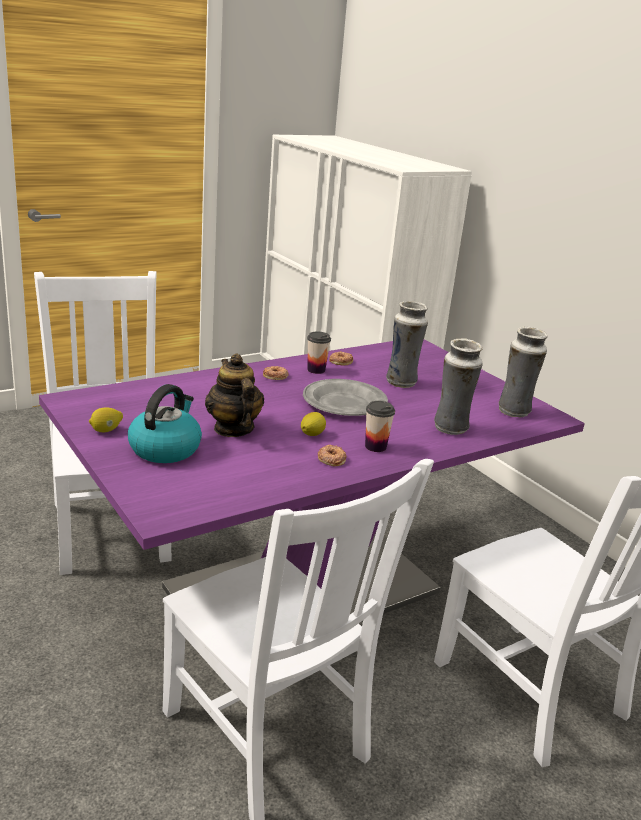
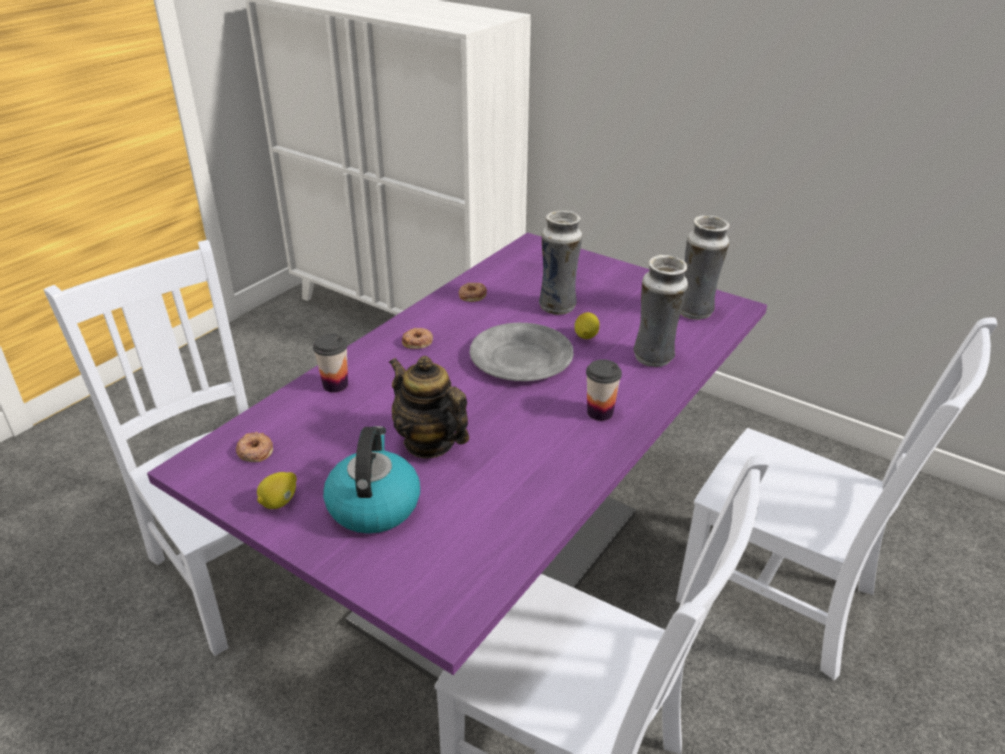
camera: 20 degrees left, 10 degrees up
lemon [301,412,326,436] -> lemon moved to [575,312,599,339]
cup [307,332,331,374] -> cup moved to [313,334,348,393]
donut [318,445,347,466] -> donut moved to [236,432,273,462]

